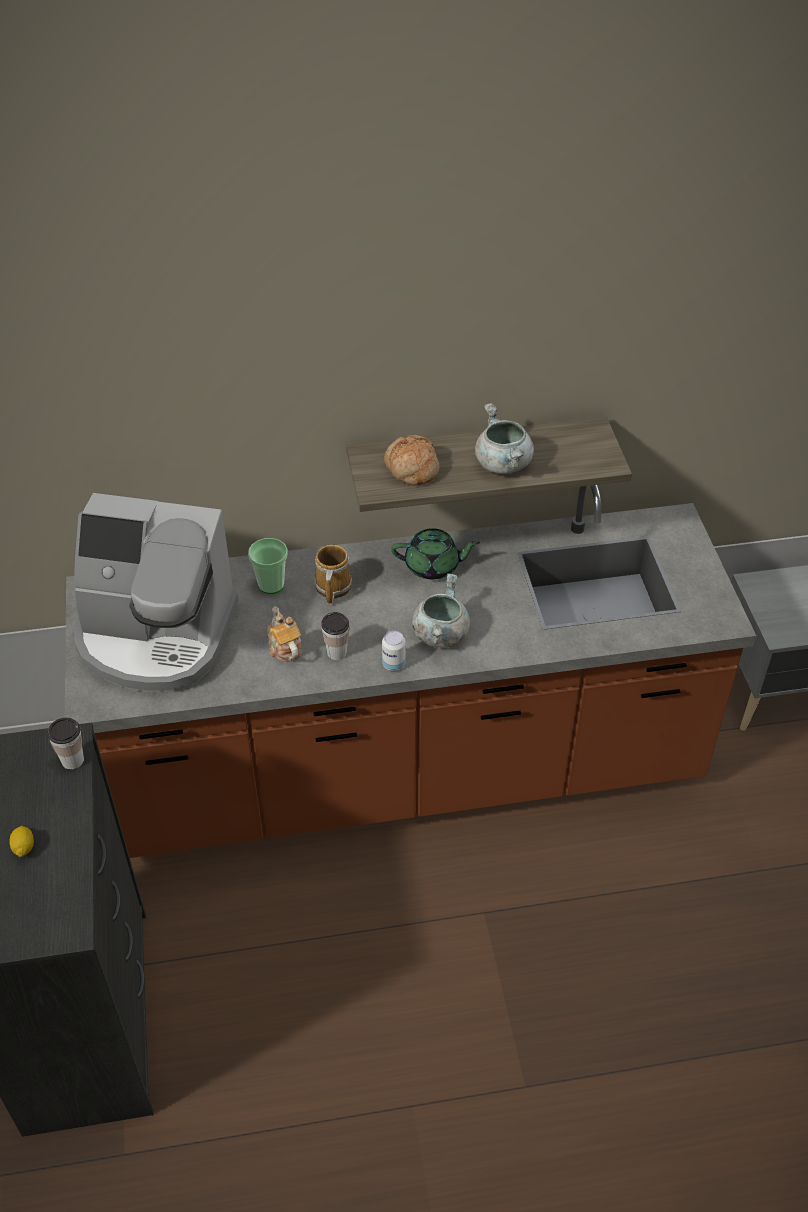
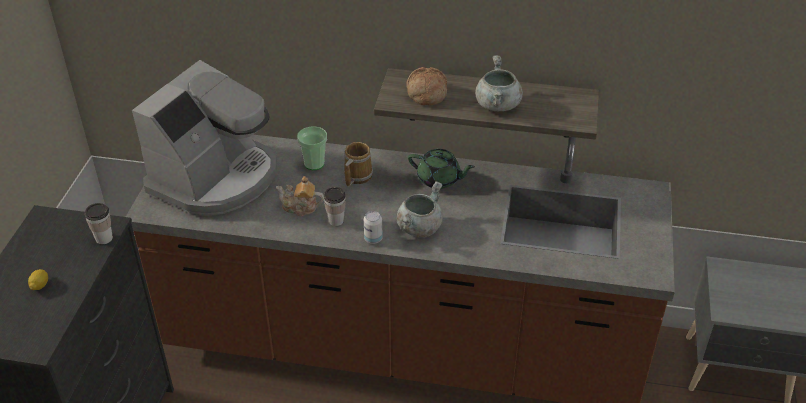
camera: 20 degrees right, 5 degrees down
coffee machine [74,493,239,692] -> coffee machine turned 90 degrees counterclockwise [132,60,277,215]
teapot [266,606,302,662] -> teapot turned 75 degrees counterclockwise [276,176,324,217]

